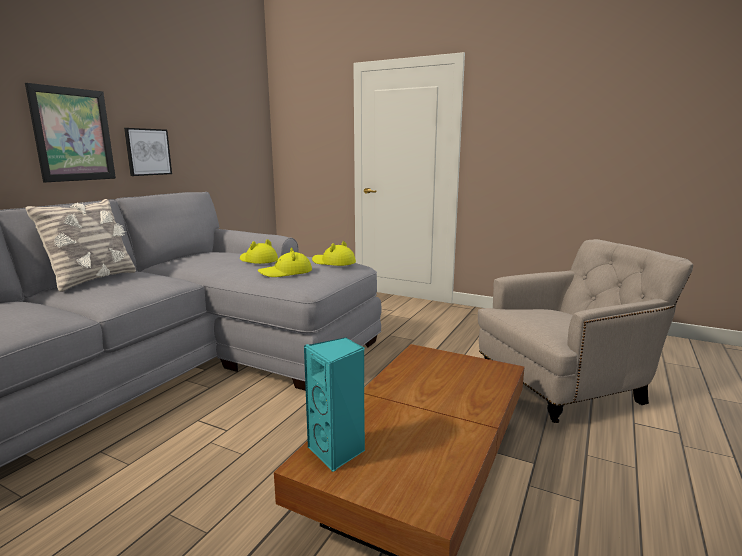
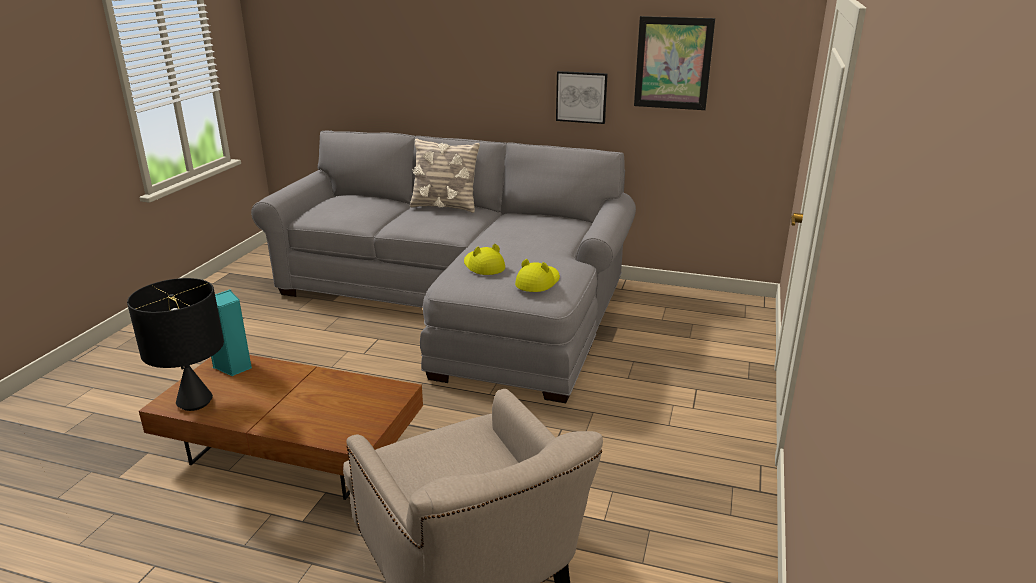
camera: 80 degrees right, 10 degrees up
picture [25,83,116,182] -> picture moved to [634,16,715,110]
yellow hat [240,239,278,264] -> none
none -> black table lamp [127,278,224,411]

